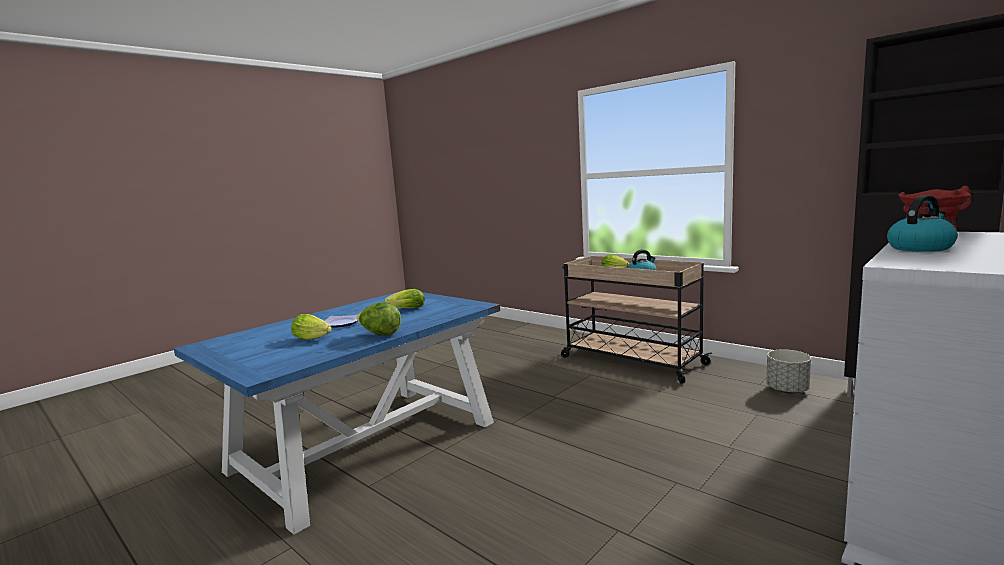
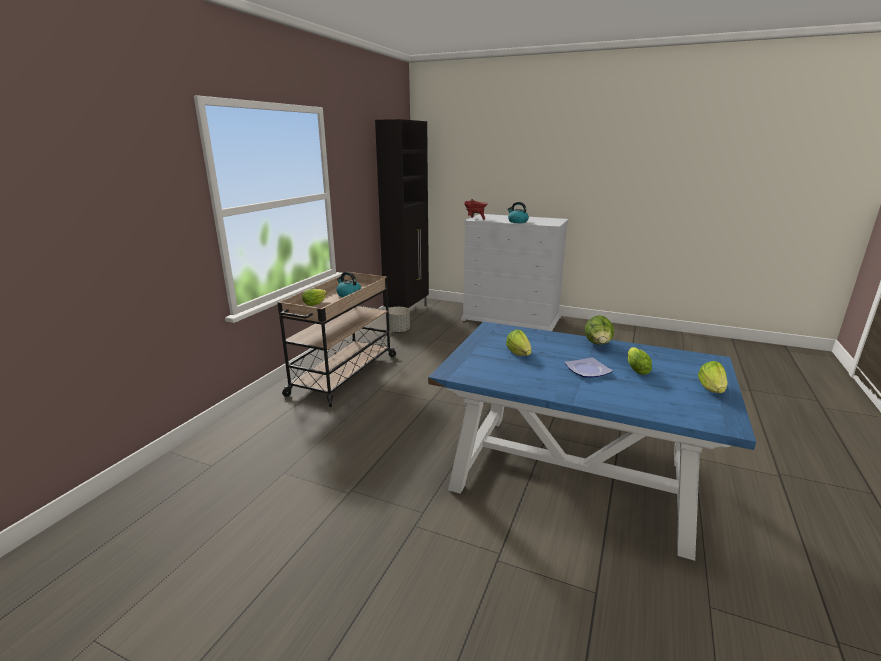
camera: 110 degrees left, 10 degrees up
none -> lettuce [698,361,728,393]

